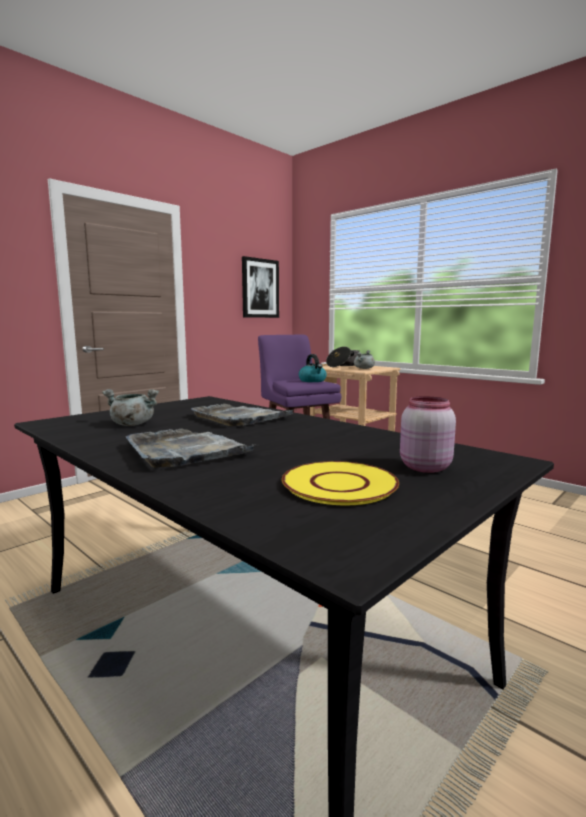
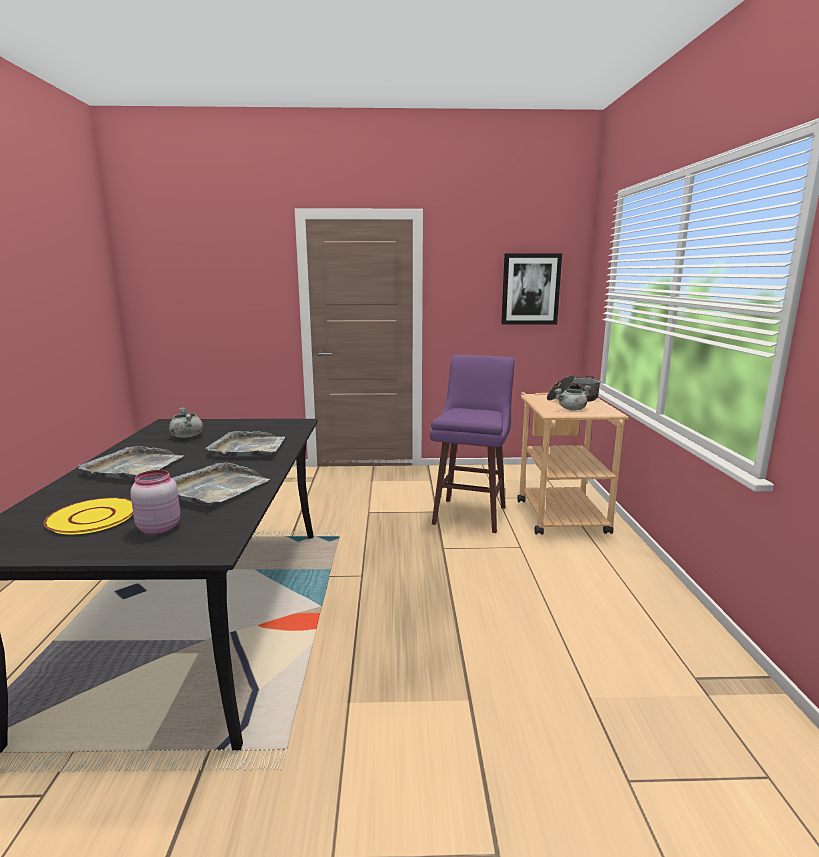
camera: 45 degrees right, 5 degrees up
kettle [299,354,327,382] -> none
none -> grey tray [172,462,270,506]

